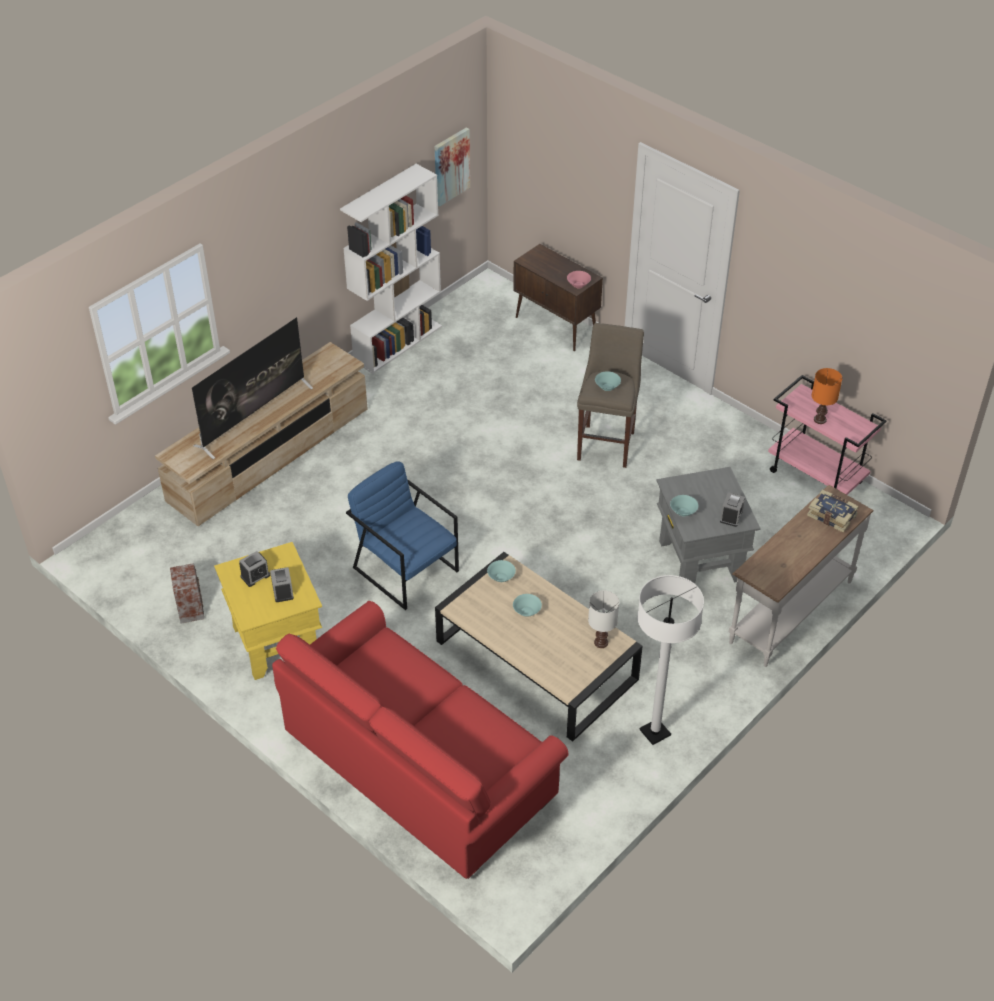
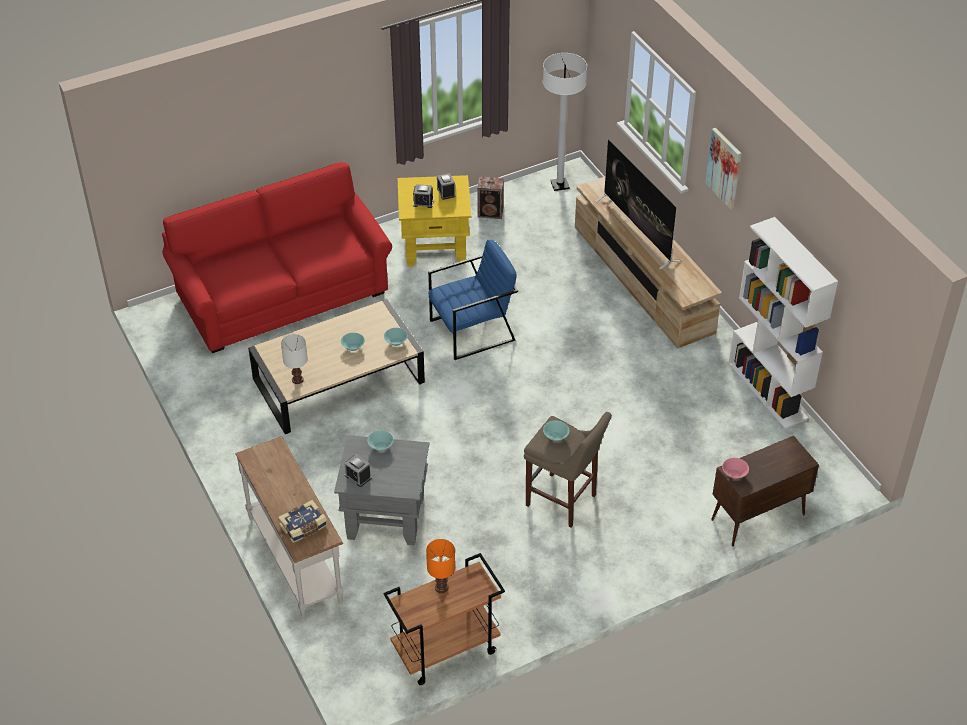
camera: 110 degrees right, 0 degrees up
picture [435,127,470,207] -> picture moved to [705,128,742,209]
white floor lamp [637,575,704,745] -> white floor lamp moved to [543,53,587,191]
pink cart [768,375,887,495] -> brown cart [383,553,505,685]

